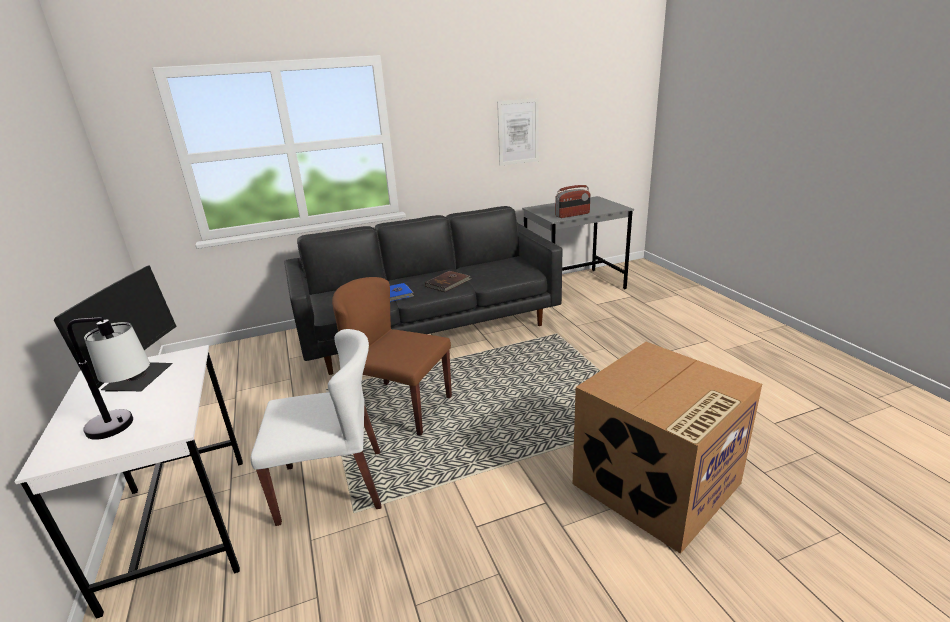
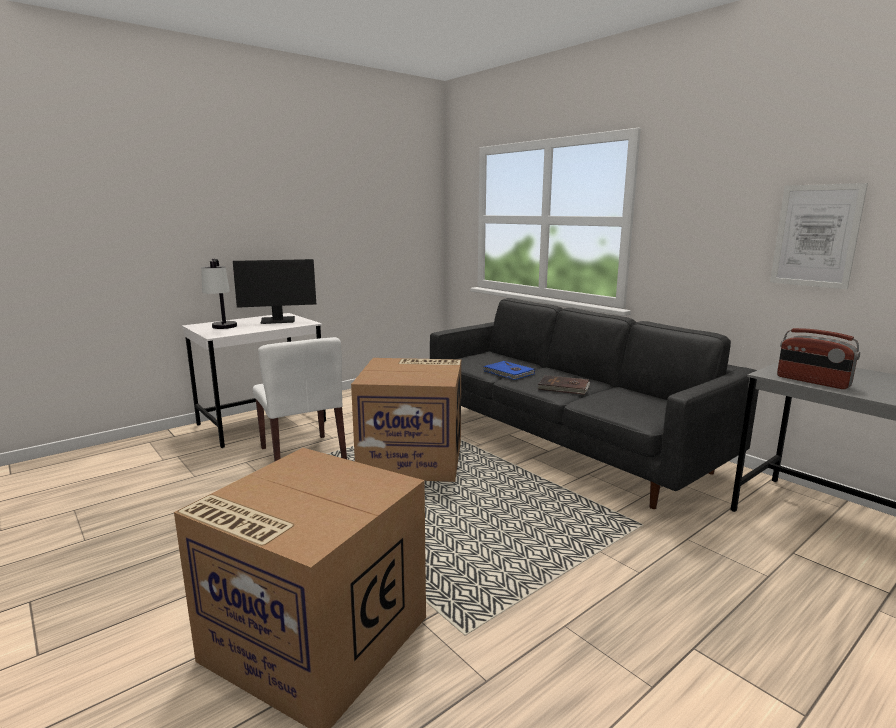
camera: 70 degrees right, 10 degrees down
brown chair [332,277,452,436] -> cardboard box [351,358,461,482]

